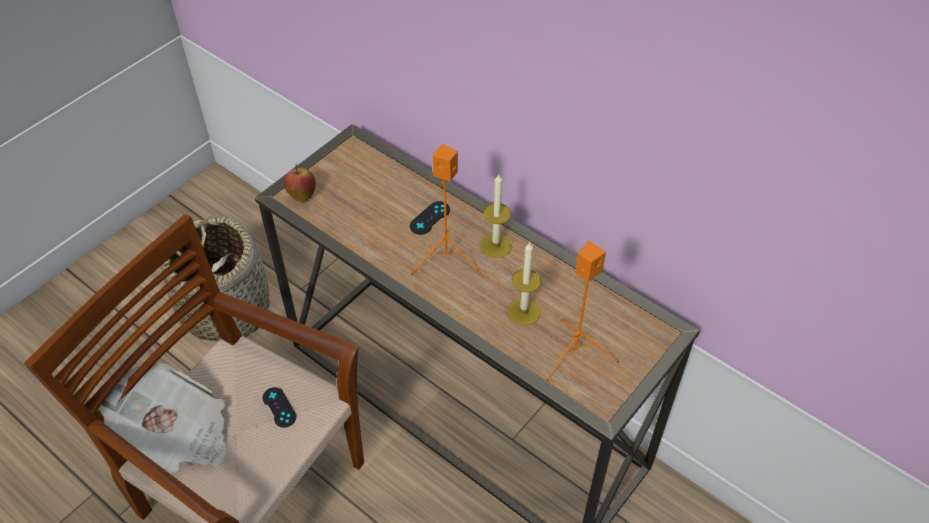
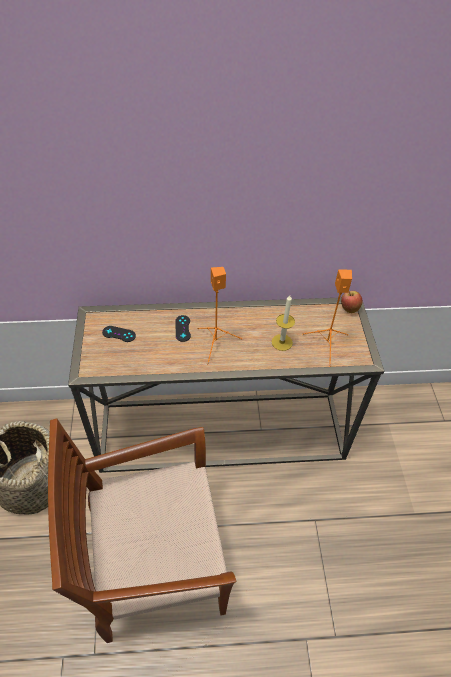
camera: 45 degrees left, 0 degrees up
newspaper [99,363,226,473] -> none
black game controller [263,387,296,428] -> black game controller moved to [102,326,136,342]
apple [284,164,316,202] -> apple moved to [341,291,363,313]
candle [480,174,512,258] -> none

